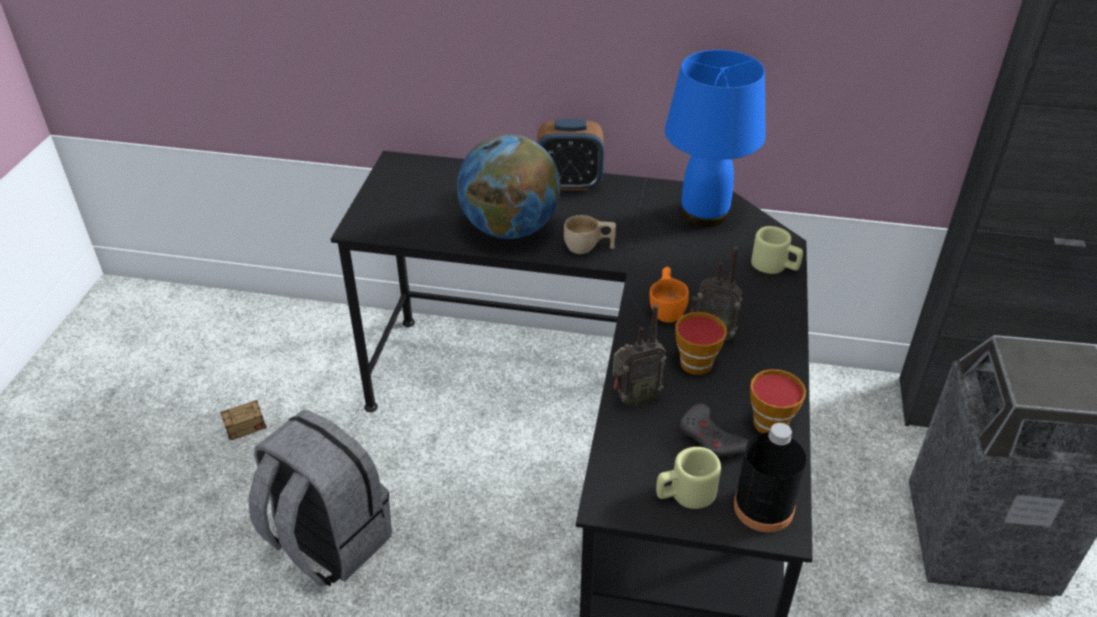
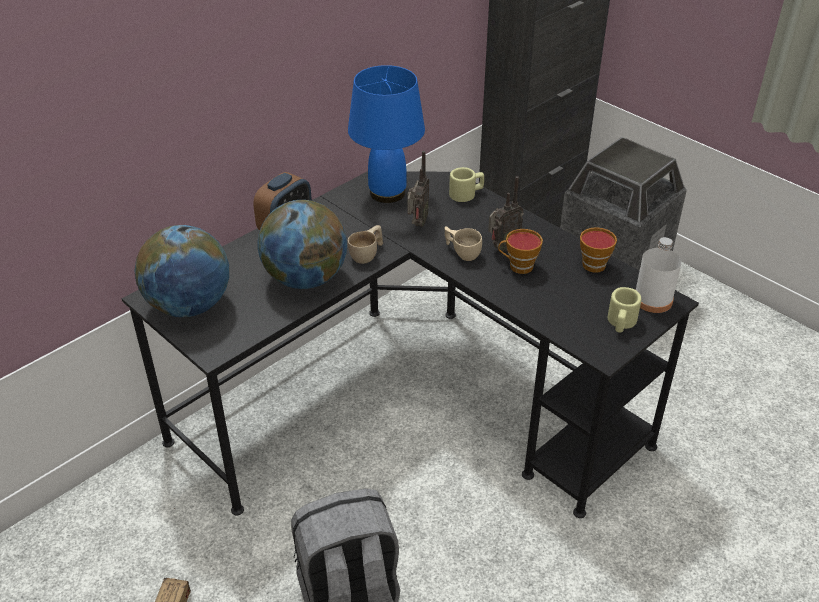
camera: 55 degrees left, 0 degrees up
radio [613,305,666,406] -> radio moved to [407,151,429,227]
orange cup [650,267,689,323] -> beige cup [445,226,482,261]
grey game controller [680,404,749,457] -> none
black bottle [734,423,807,532] -> white bottle [635,237,682,313]
none -> globe [135,225,229,317]

